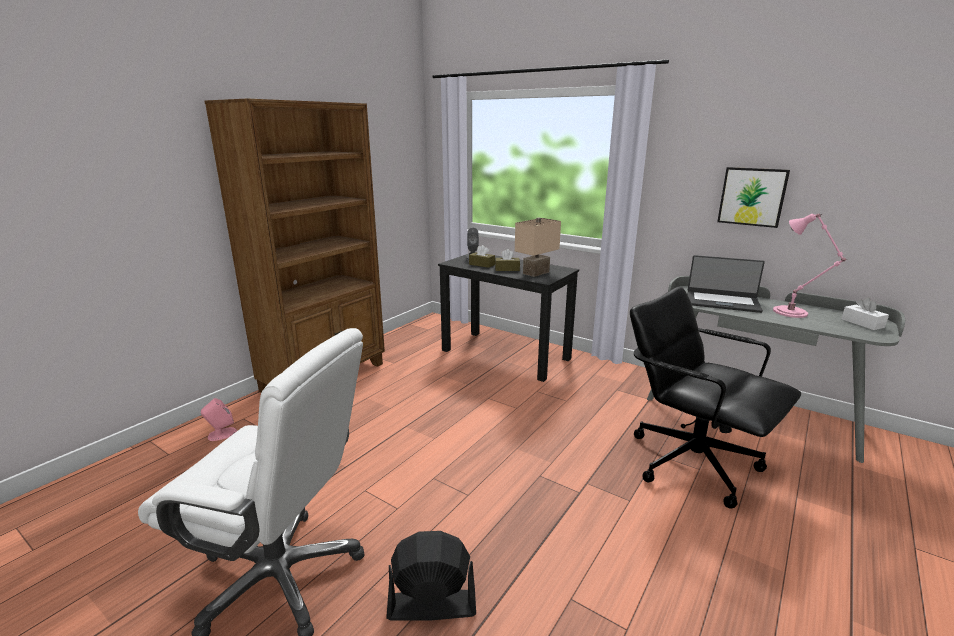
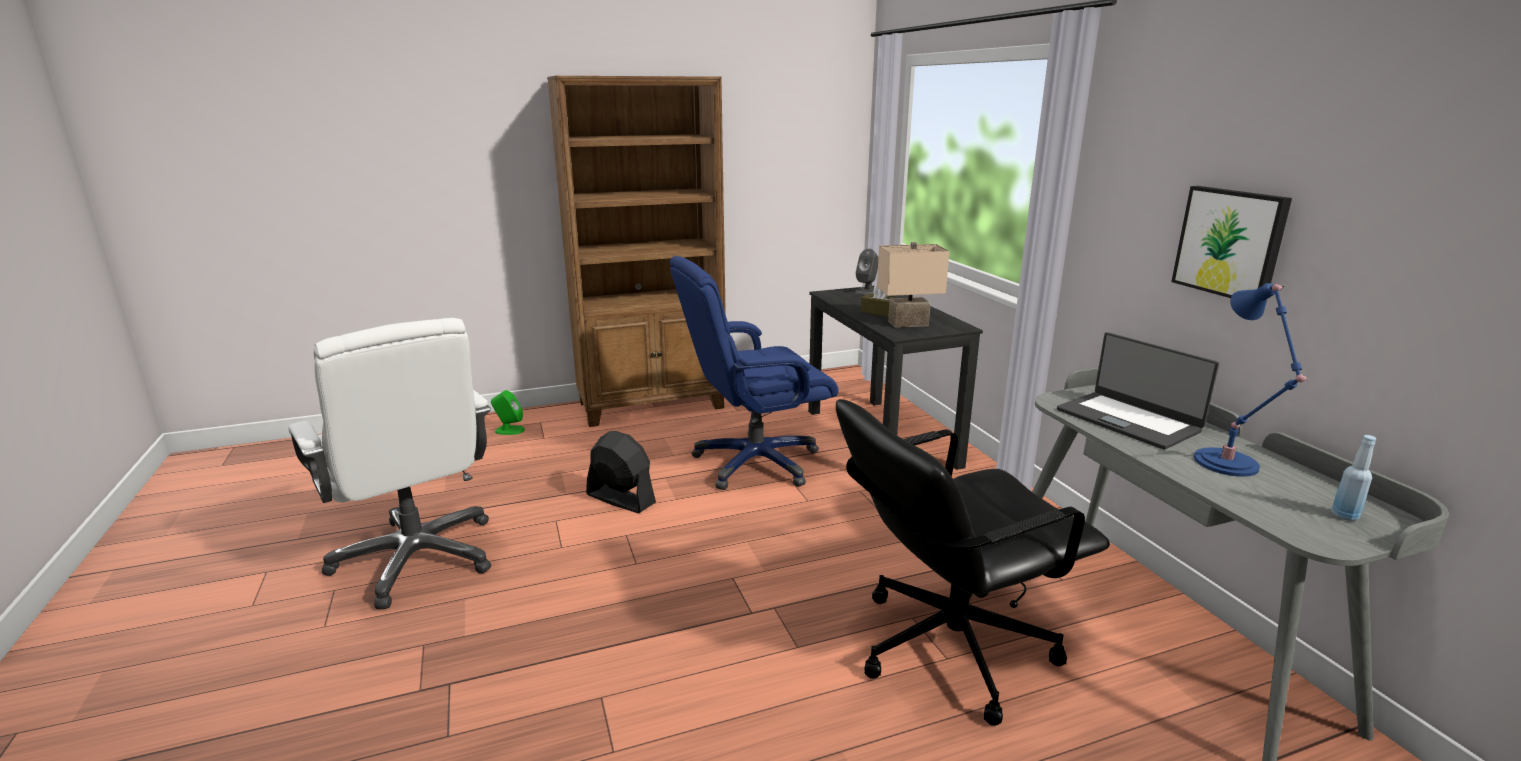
camera: 35 degrees right, 0 degrees up
pink speaker [201,398,237,441] -> green speaker [491,390,525,435]
black fan [386,531,476,621] -> black fan moved to [586,431,656,513]
brown tissue box [469,245,495,268] -> none
black office chair [630,286,801,509] -> black office chair turned 105 degrees counterclockwise [836,399,1110,726]
pink table lamp [773,214,848,318] -> blue table lamp [1194,283,1309,477]
white tissue box [842,298,889,330] -> blue bottle [1331,435,1376,521]
none -> blue office chair [669,256,838,490]

